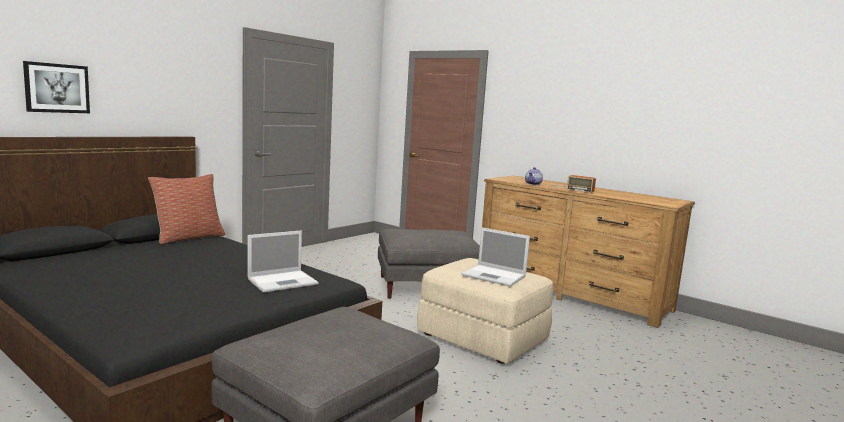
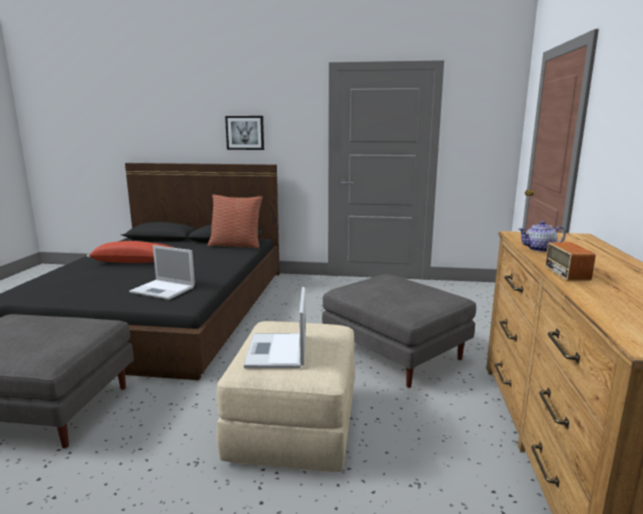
camera: 60 degrees right, 5 degrees up
picture [23,61,90,113] -> picture moved to [225,116,264,150]
none -> red pillow [87,241,174,263]

